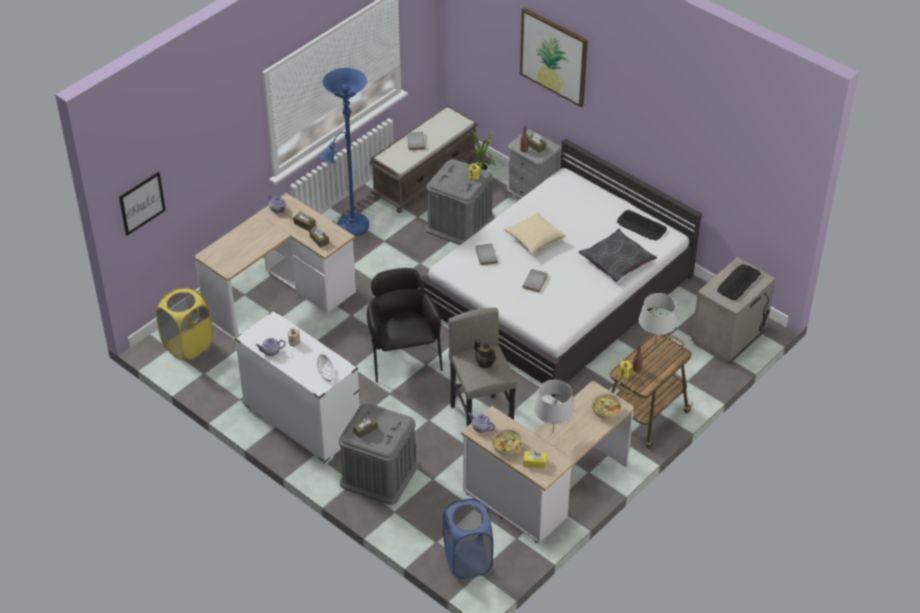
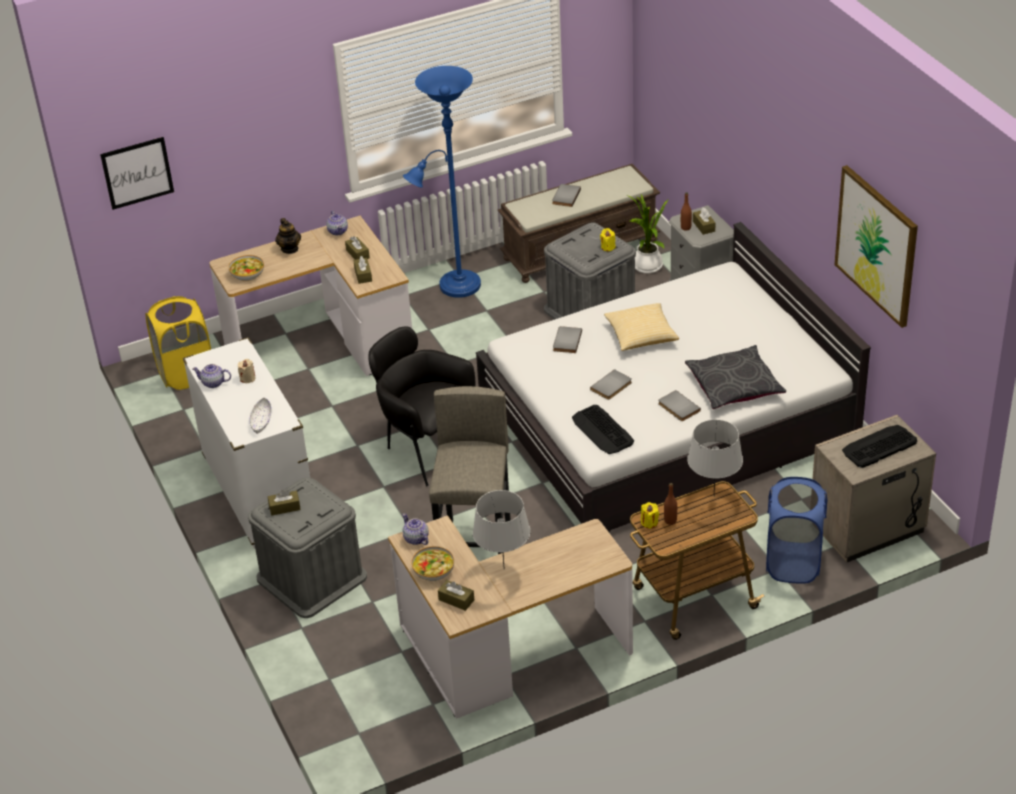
camera: 25 degrees right, 5 degrees down
black armchair [367,268,443,383] -> black armchair turned 60 degrees counterclockwise [369,326,476,486]
blue laundry basket [443,499,493,579] -> blue laundry basket moved to [766,477,827,584]
teapot [474,340,496,368] -> teapot moved to [275,218,301,254]
picture [520,8,588,107] -> picture moved to [834,165,918,328]
yellow tissue box [523,451,547,469] -> brown tissue box [438,580,474,611]
bowl [592,394,622,419] -> bowl moved to [229,255,264,281]
keyboard [617,210,667,240] -> keyboard moved to [572,405,634,454]
none -> grey book [658,390,701,421]

